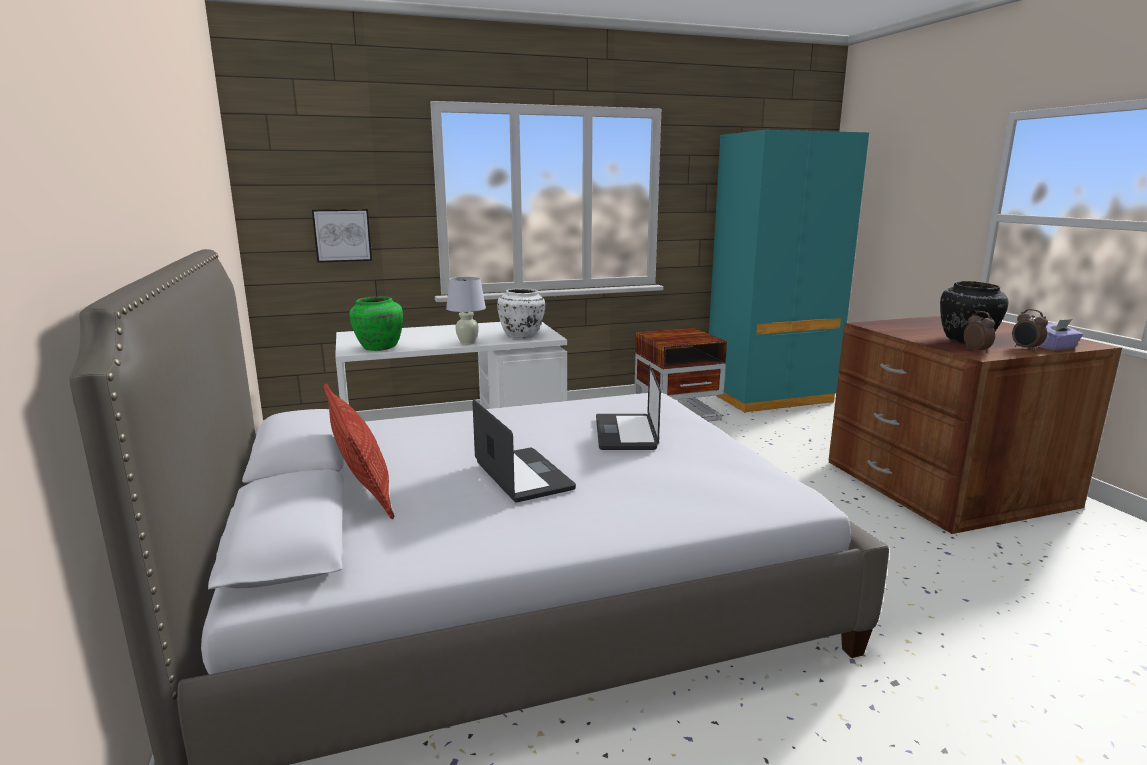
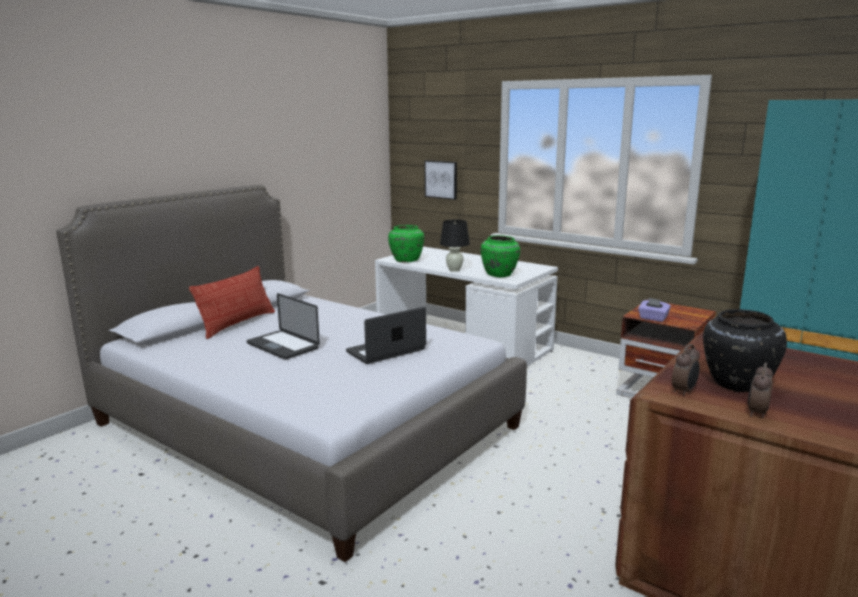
camera: 55 degrees right, 0 degrees up
white table lamp [446,277,486,345] -> black table lamp [440,220,470,272]
laptop [472,400,576,502] -> laptop turned 105 degrees clockwise [247,293,320,360]
white vase [497,289,545,338] -> green vase [481,235,520,277]
purple tissue box [1038,319,1083,350] -> purple tissue box moved to [638,298,671,322]

